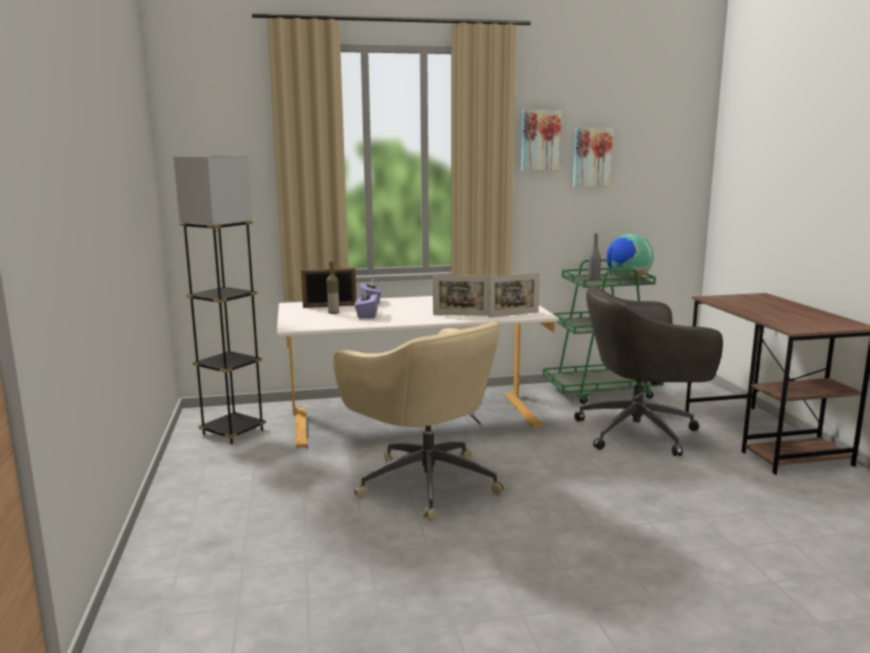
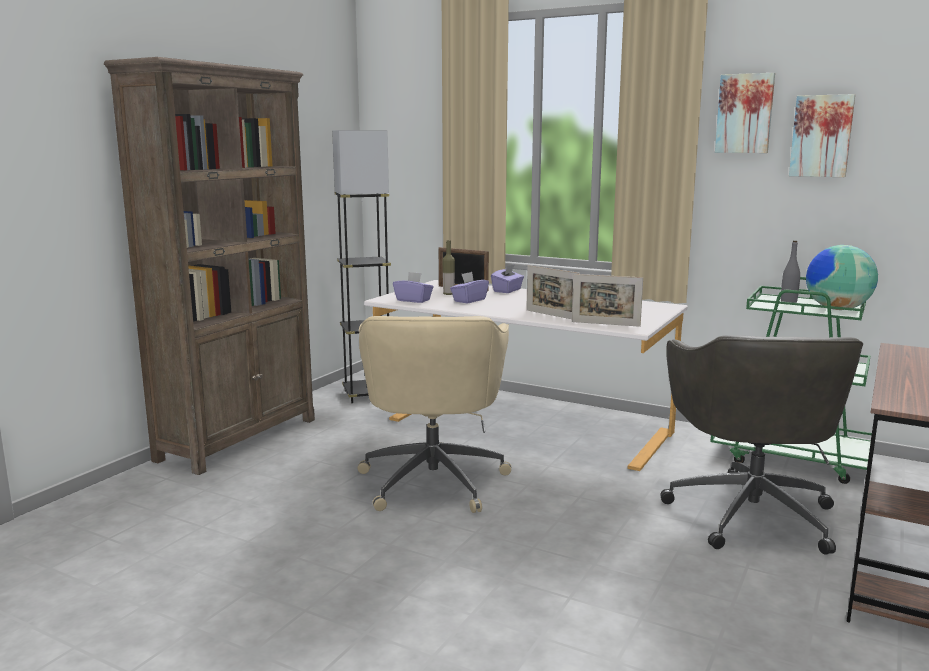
camera: 40 degrees right, 0 degrees up
grey office chair [574,286,723,456] -> grey office chair turned 120 degrees counterclockwise [660,335,863,555]
none -> brown bookcase [104,57,315,475]
none -> purple tissue box [393,272,433,303]

